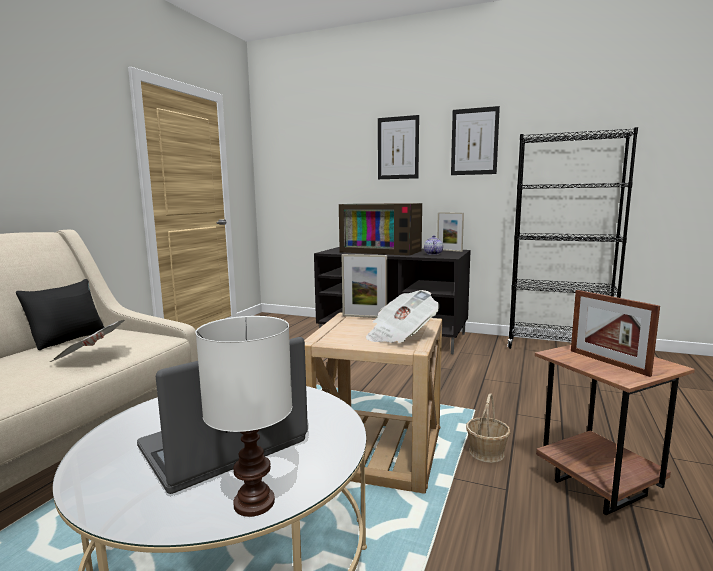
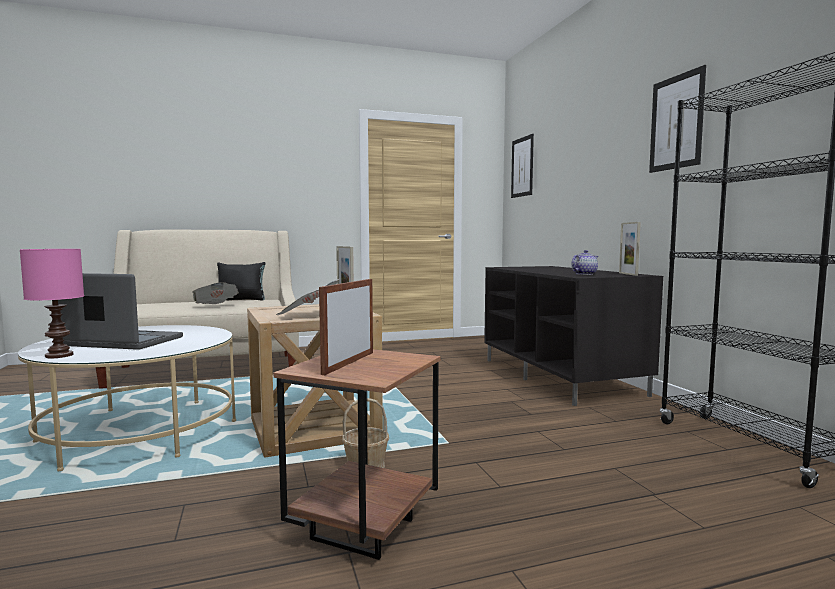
camera: 50 degrees right, 5 degrees down
white table lamp [196,316,292,517] -> pink table lamp [20,249,84,358]
television [339,203,422,256] -> none
picture [378,115,419,179] -> picture moved to [511,134,534,198]

